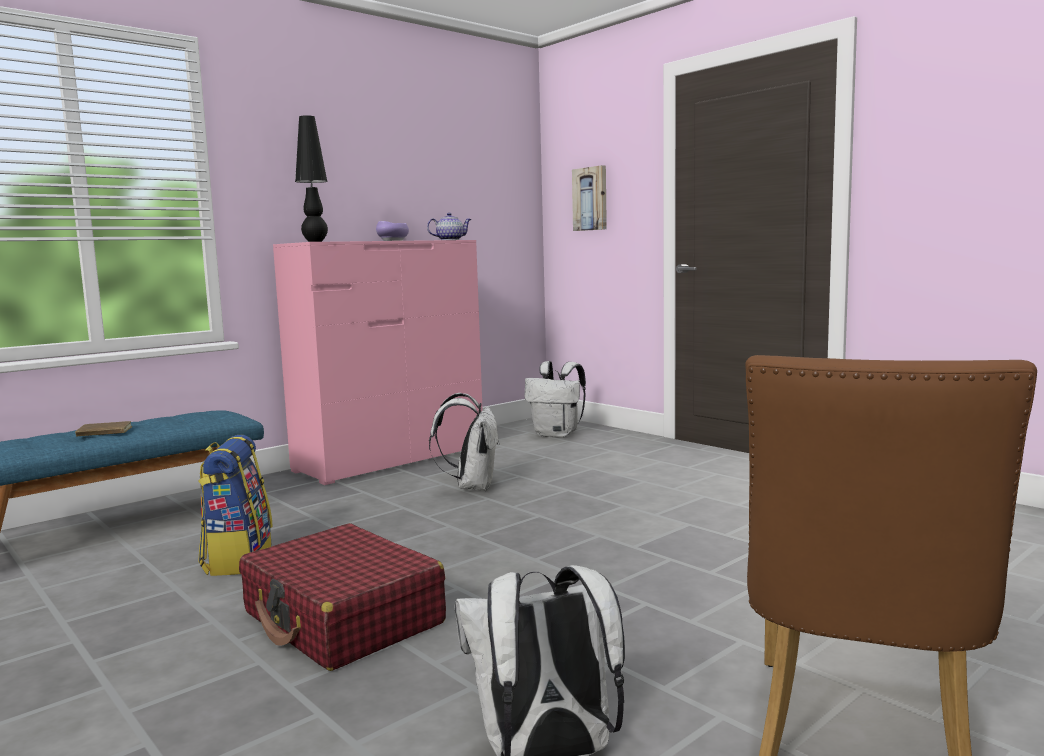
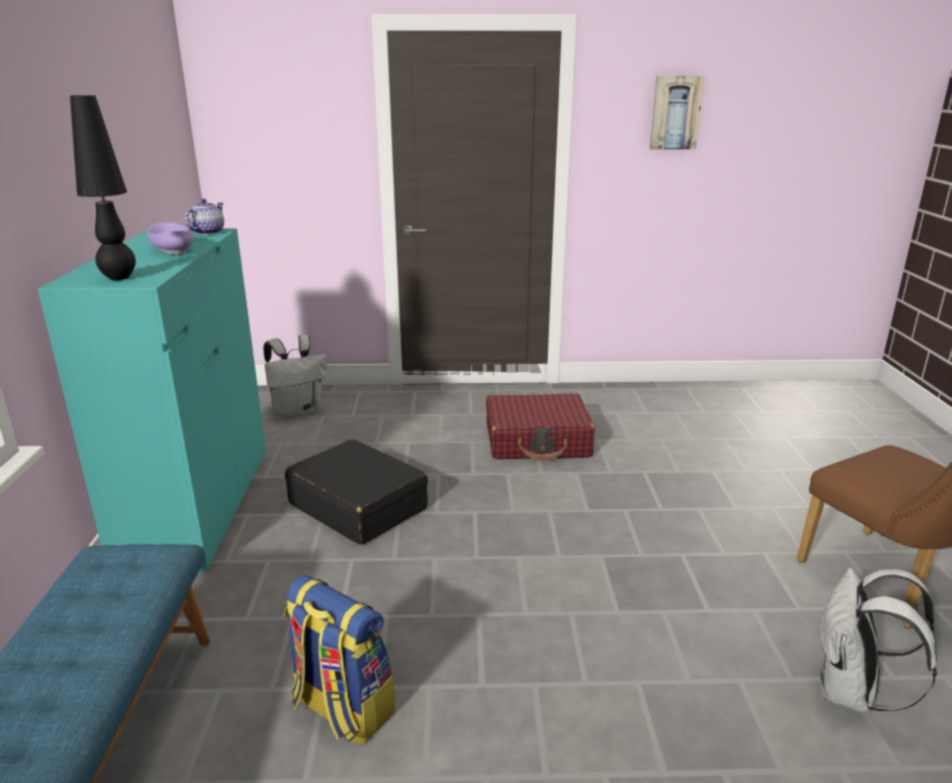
camera: 50 degrees left, 15 degrees up
brown book [75,421,133,436] -> none
red suitcase [239,523,446,671] -> red suitcase moved to [486,393,595,461]
pink dresser [273,240,483,485] -> turquoise dresser [38,228,266,574]
white backpack [429,393,500,491] -> black suitcase [285,439,428,545]
picture [572,165,607,231] -> picture moved to [650,76,704,150]

